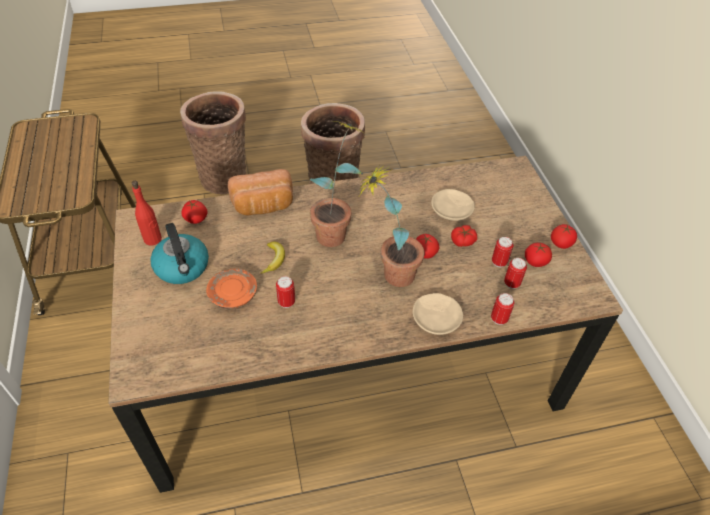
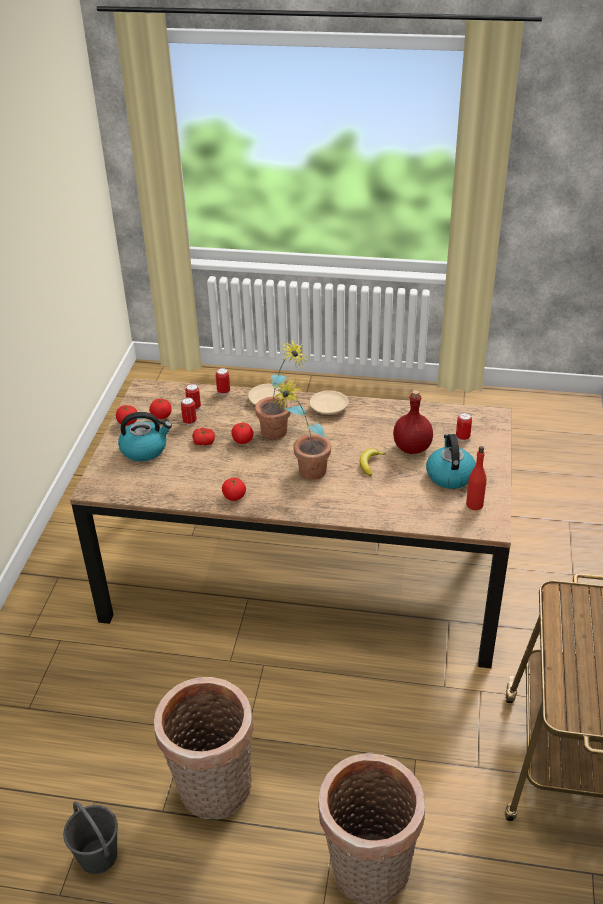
camera: 155 degrees left, 10 degrees down
tomato [181,200,208,224] -> tomato moved to [222,477,246,501]
orange plate [206,269,257,309] -> red bottle [393,390,433,454]
bread [228,169,293,216] -> none
can [276,276,295,308] -> can moved to [456,413,472,441]
beige plate [431,189,475,221] -> beige plate moved to [310,390,349,415]
none -> grey bucket [63,801,118,874]
none -> kettle [118,412,172,461]

